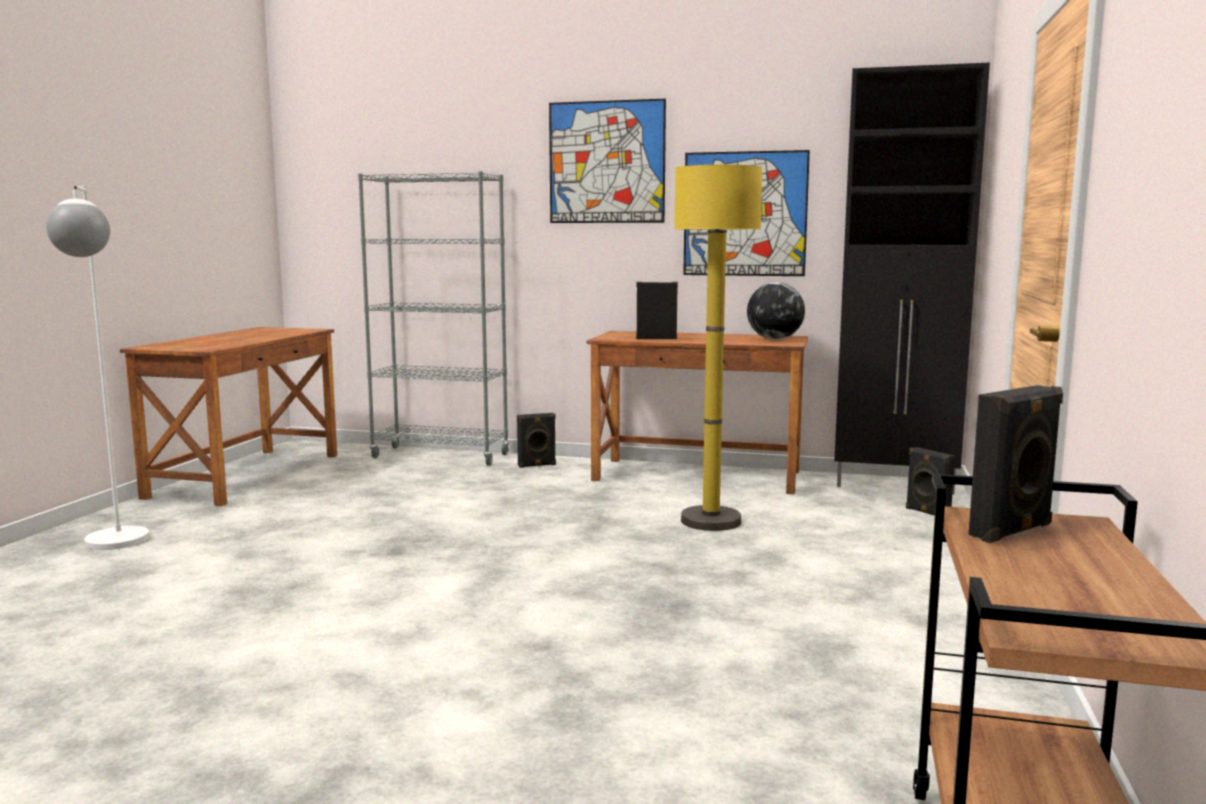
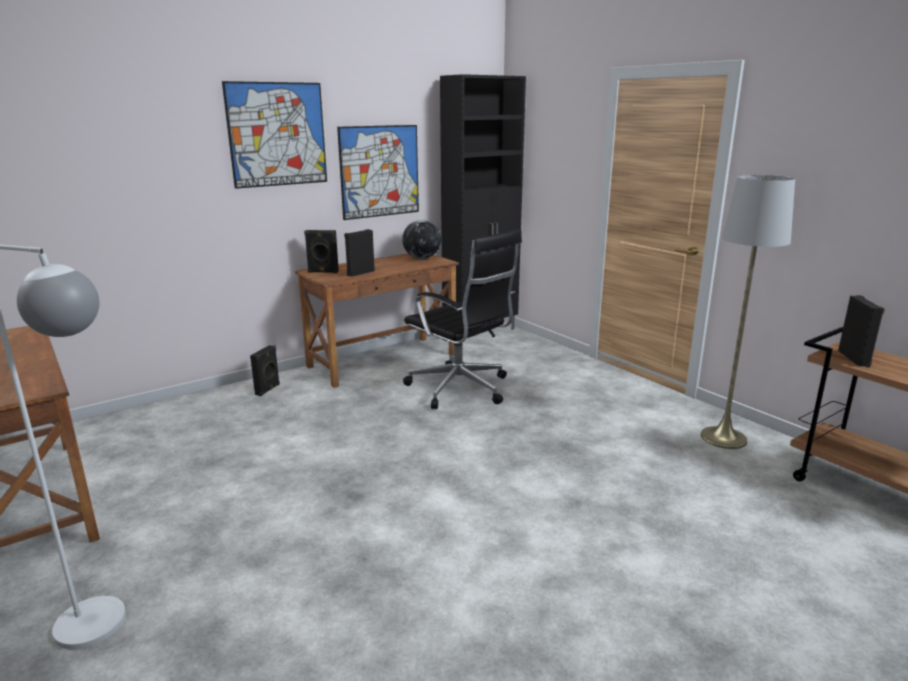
camera: 50 degrees left, 10 degrees up
grey bookcase [358,171,509,466] -> none
yellow floor lamp [674,165,763,531] -> black office chair [403,229,522,409]
black speaker [906,447,955,515] -> black speaker moved to [304,230,339,273]
none -> grey floor lamp [701,175,795,449]

